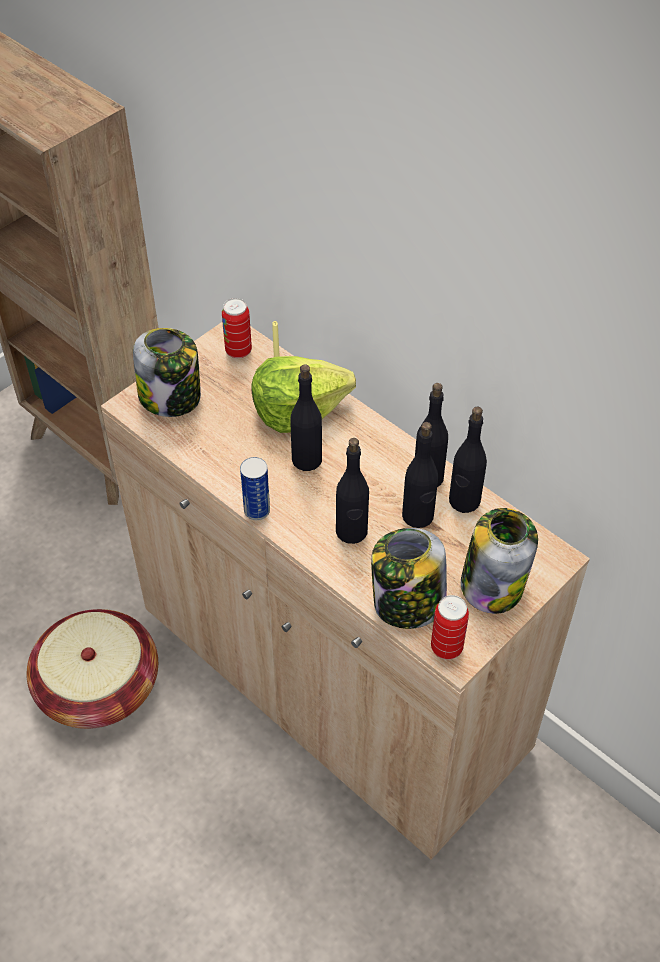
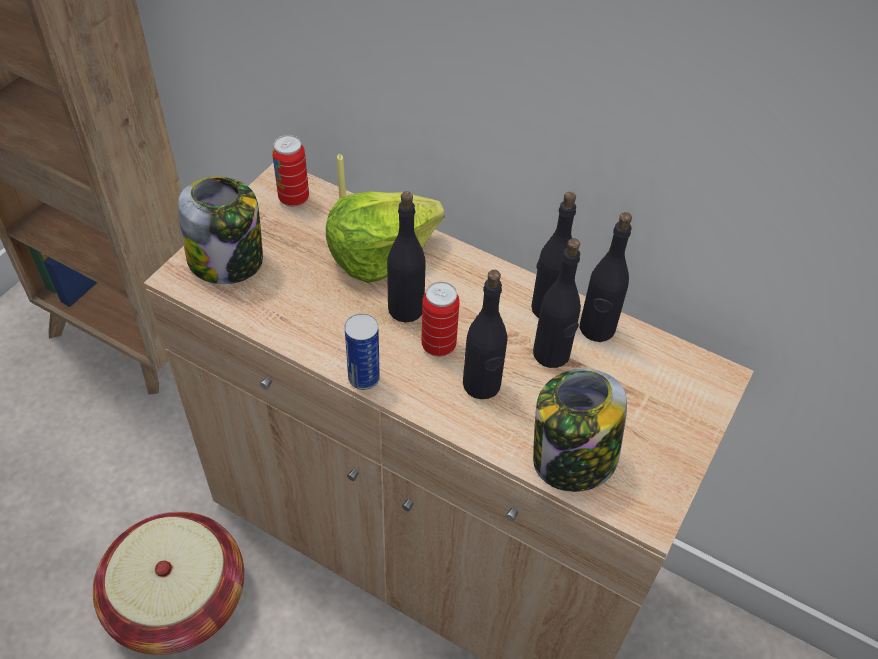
camera: 15 degrees left, 0 degrees up
can [431,595,469,660] -> can moved to [421,281,460,357]
jar [461,508,538,614] -> none

